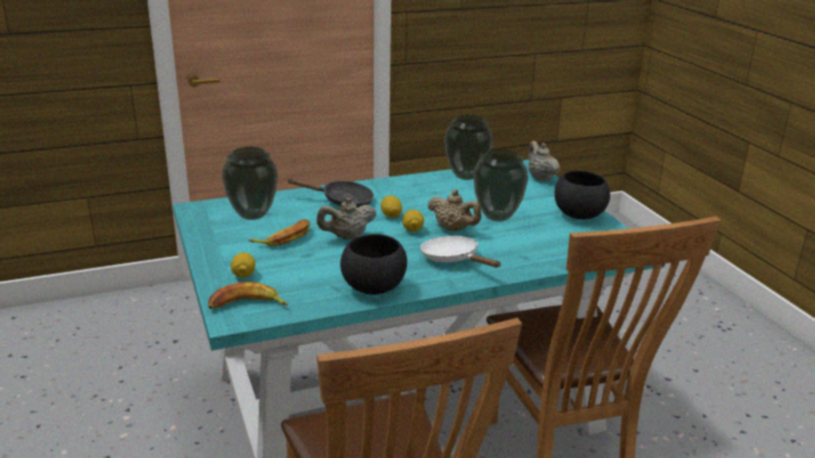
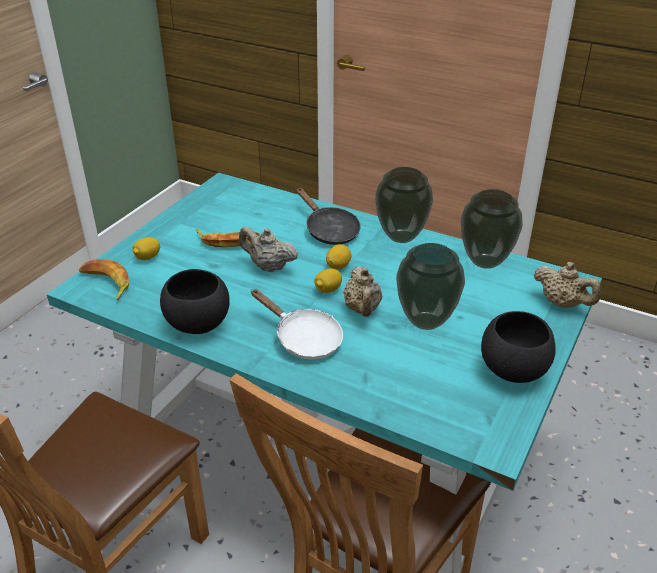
camera: 50 degrees right, 10 degrees up
vase [222,147,278,220] -> vase moved to [375,167,433,243]
white frying pan [420,236,501,267] -> white frying pan turned 120 degrees clockwise [251,289,343,360]
beige teapot [528,141,560,181] -> beige teapot turned 105 degrees clockwise [533,262,601,308]

